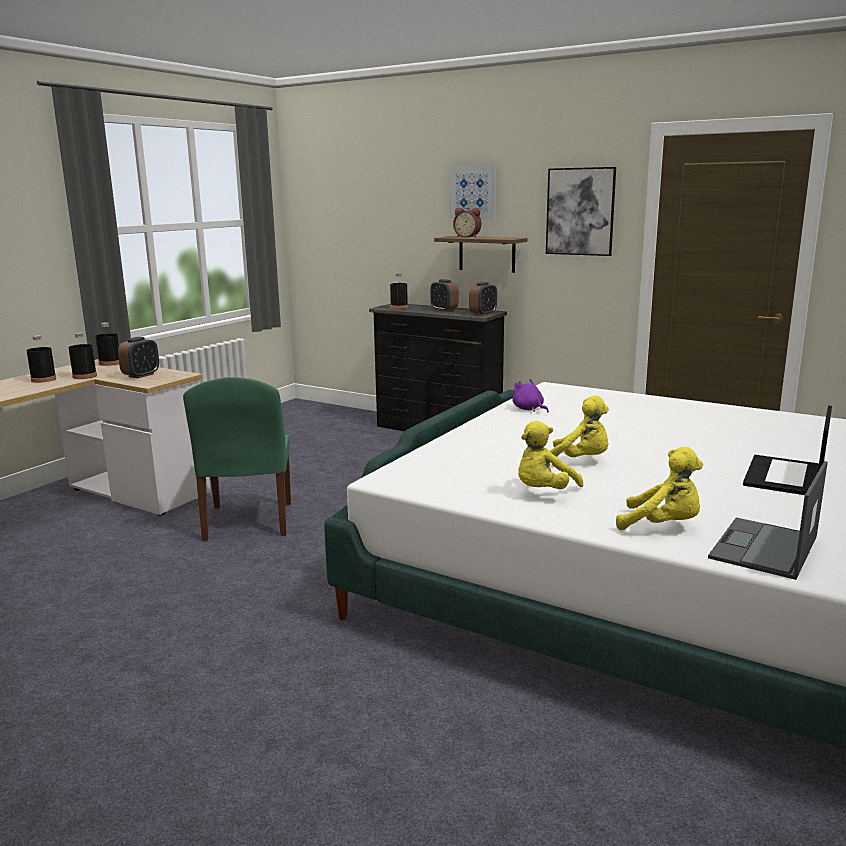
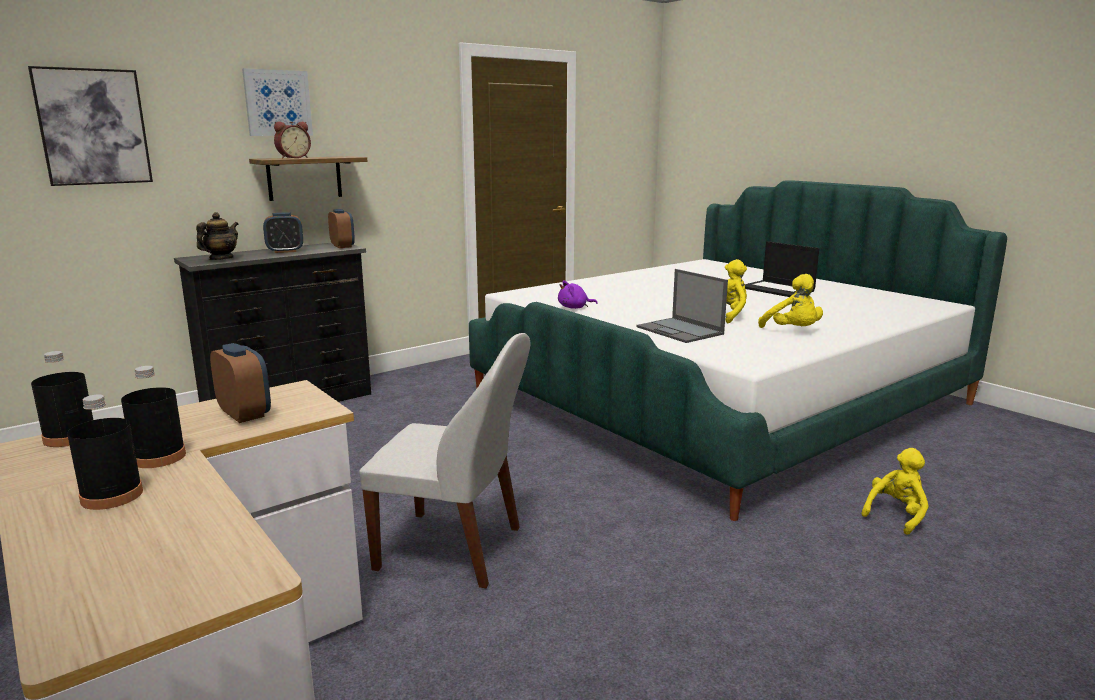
camera: 70 degrees left, 0 degrees up
green chair [183,377,291,541] -> white chair [359,333,530,588]
black bottle [390,273,408,309] -> teapot [196,212,238,260]
picture [546,167,616,256] -> picture moved to [28,66,153,186]
yellow plush toy [616,447,703,530] -> yellow plush toy moved to [861,448,929,535]
laptop [708,461,828,580] -> laptop moved to [636,269,728,343]

